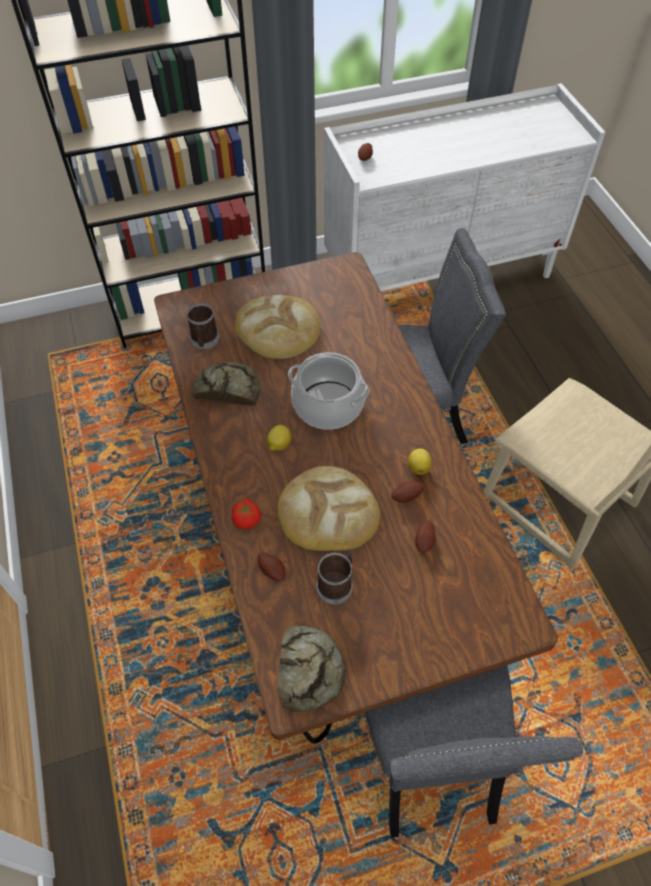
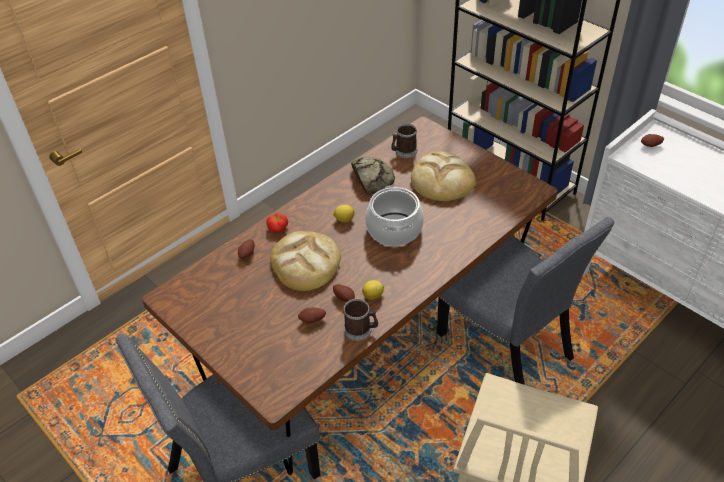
camera: 65 degrees right, 10 degrees down
bread [278,626,345,712] -> none
mug [316,549,353,605] -> mug moved to [344,299,378,341]

